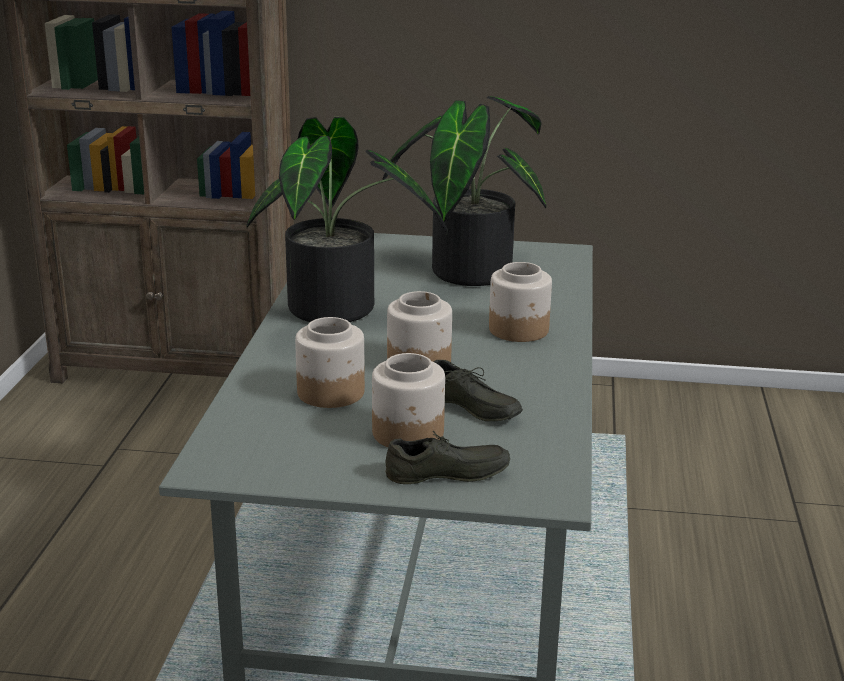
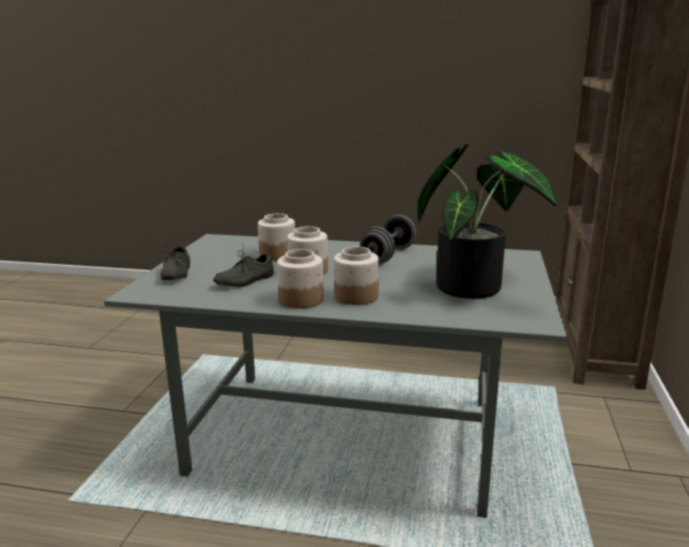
camera: 95 degrees right, 5 degrees down
potted plant [246,117,448,322] -> grey dumbbell [360,215,416,264]
jar [372,353,445,447] -> jar moved to [277,249,324,309]

